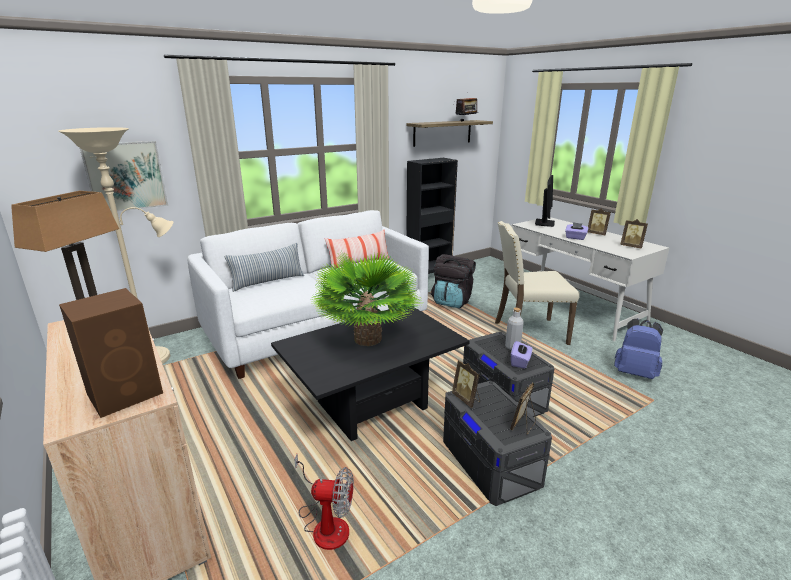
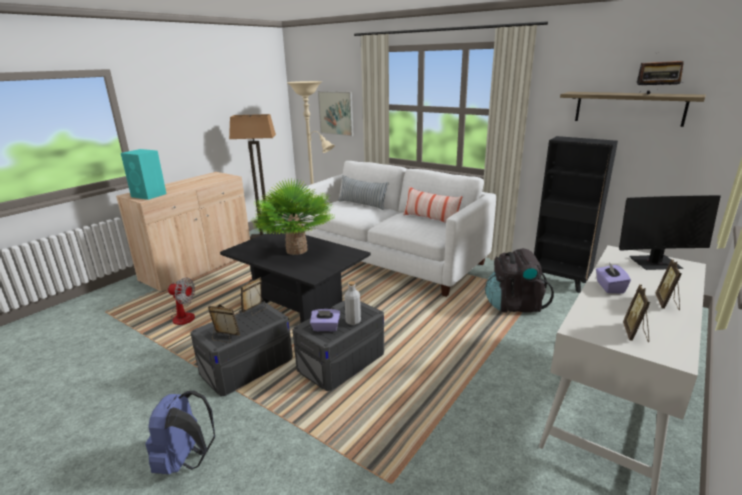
camera: 70 degrees right, 0 degrees up
brown speaker [59,288,163,418] -> turquoise speaker [121,149,167,200]
fan [294,454,354,550] -> fan turned 60 degrees counterclockwise [168,278,195,325]
beige chair [495,221,580,345] -> none
blue backpack [614,318,663,379] -> blue backpack moved to [145,391,215,474]

